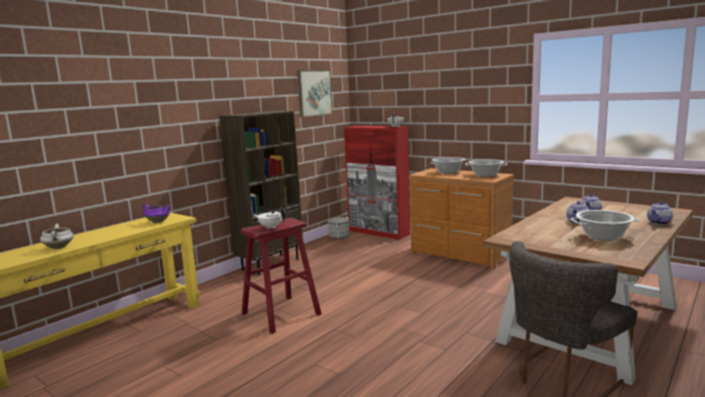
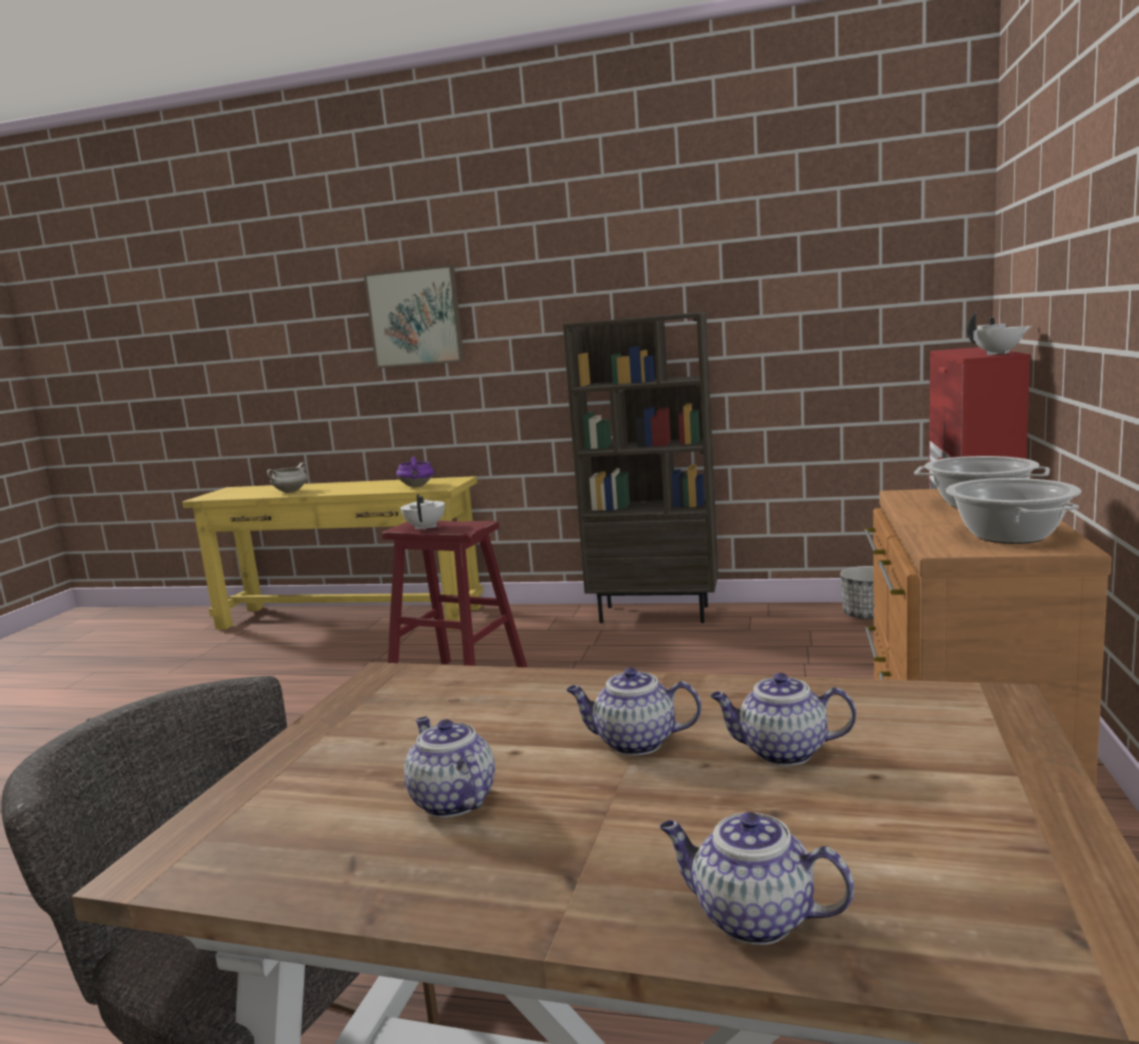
camera: 65 degrees right, 0 degrees up
picture [297,70,333,118] -> picture moved to [364,265,464,368]
cooking pot [570,210,639,241] -> teapot [404,717,495,818]

